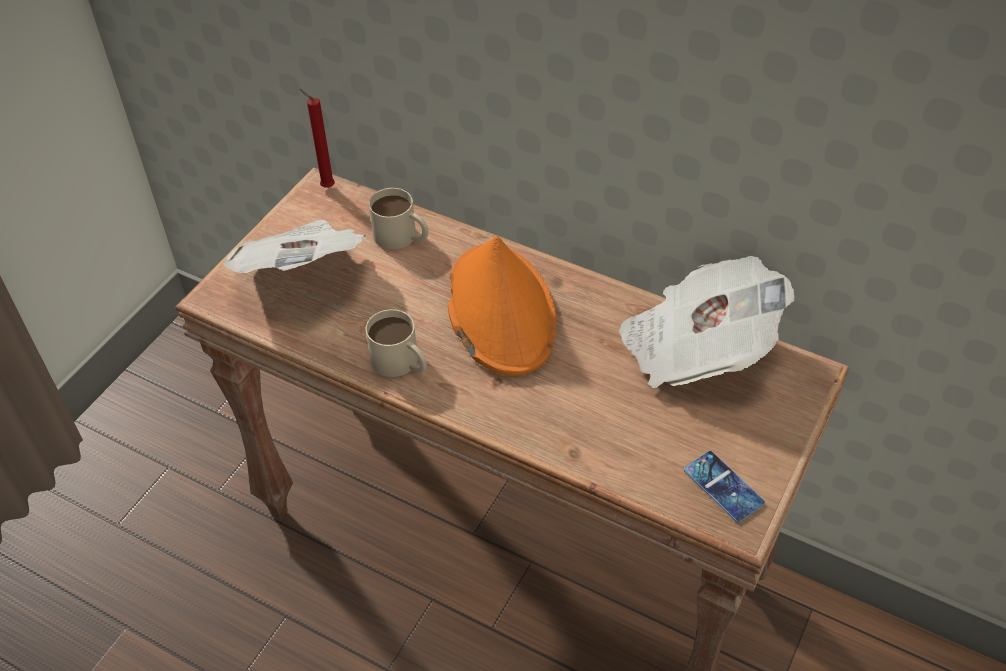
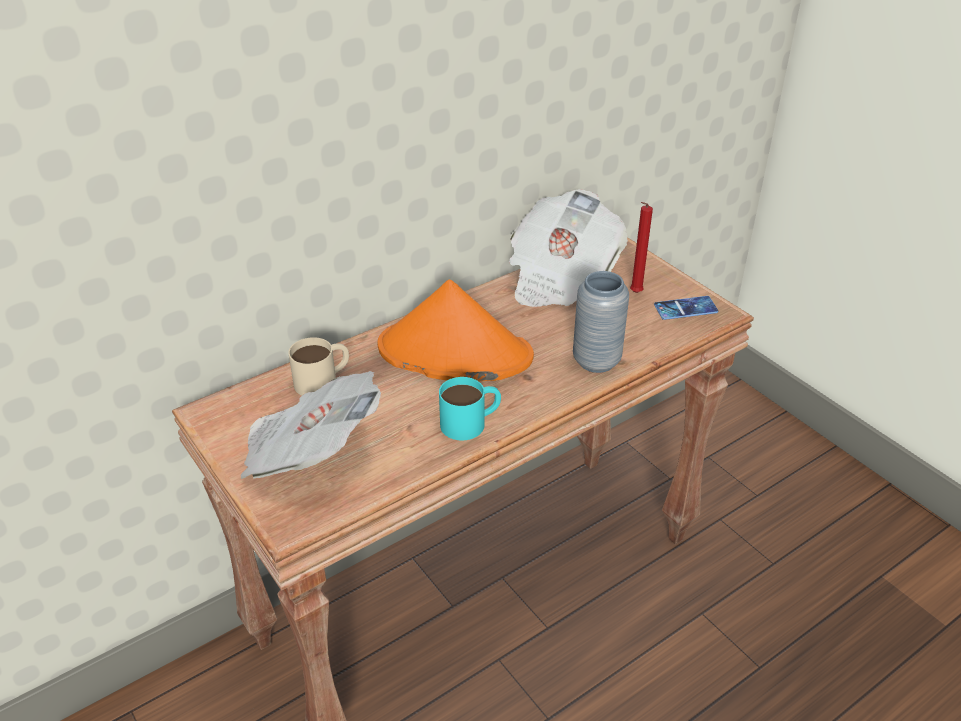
camera: 65 degrees left, 10 degrees down
red candle [299,88,335,188] -> red candle moved to [630,202,653,293]
beige mug [366,309,427,377] -> turquoise mug [439,377,501,440]
none -> grey vase [573,271,629,373]

